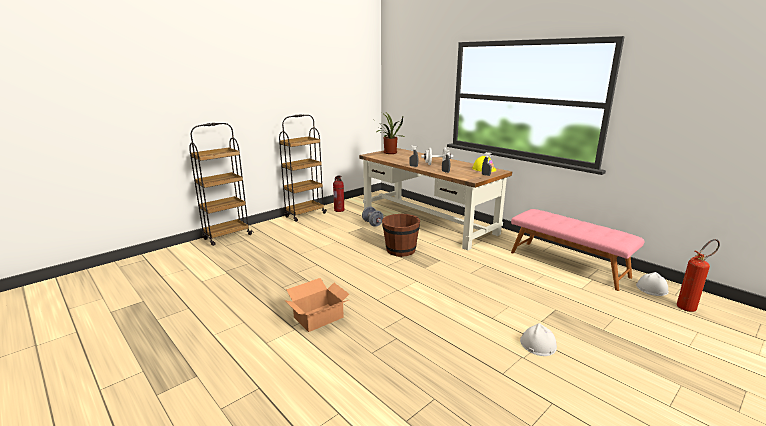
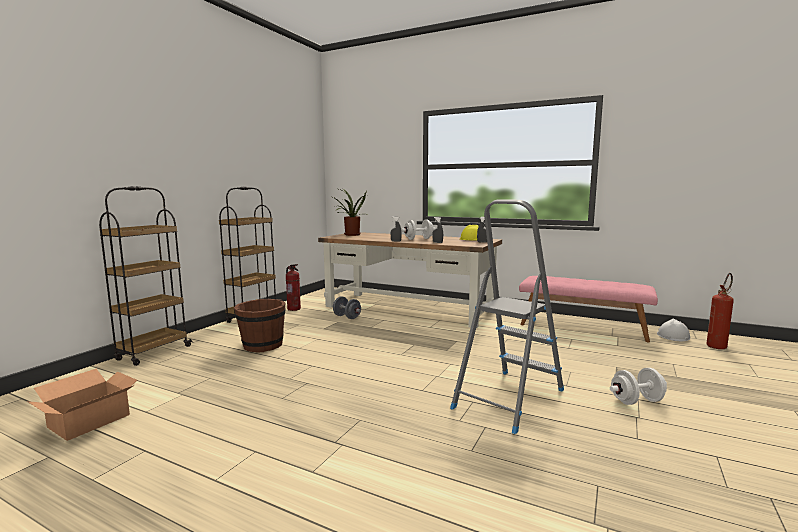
camera: 20 degrees left, 10 degrees down
cardboard box [285,278,349,332] -> cardboard box moved to [27,369,137,441]
brown bucket [382,214,420,257] -> brown bucket moved to [234,299,286,353]
white hard hat [520,323,557,356] -> white dumbbell [610,368,667,405]
none -> grey step ladder [450,199,564,434]

